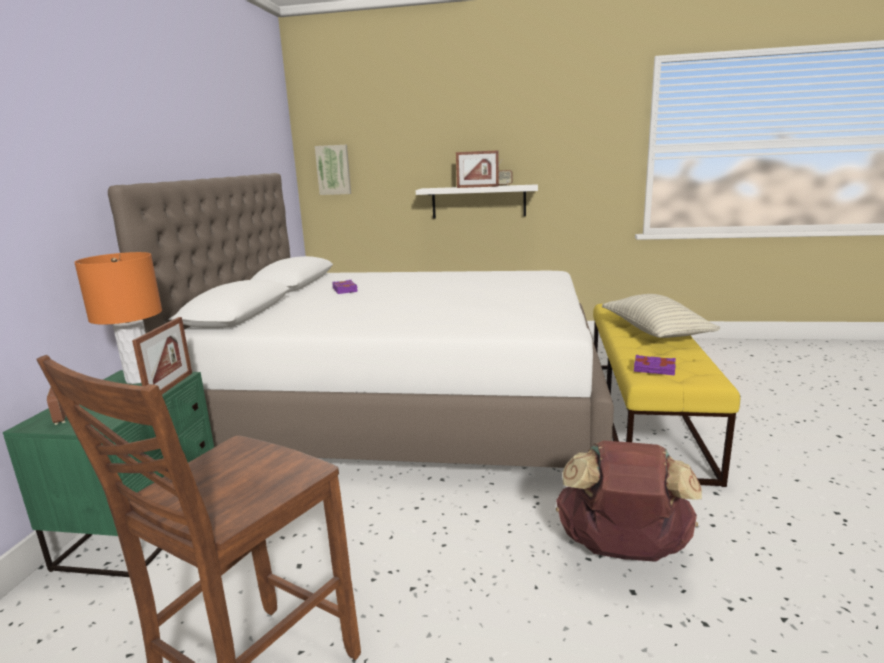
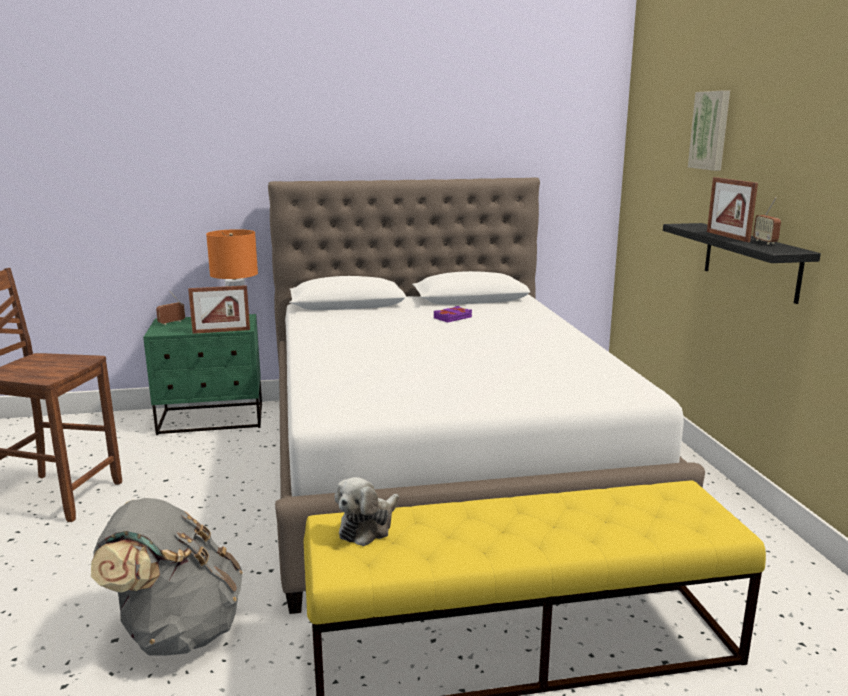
camera: 70 degrees right, 0 degrees up
picture [315,145,351,195] -> picture moved to [688,90,730,171]
white shelf [416,184,538,218] -> black shelf [663,223,821,304]
brown backpack [556,441,702,562] -> grey backpack [91,498,243,656]
pillow [602,294,720,338] -> none
purple book [634,355,676,375] -> plush toy [335,477,399,546]

